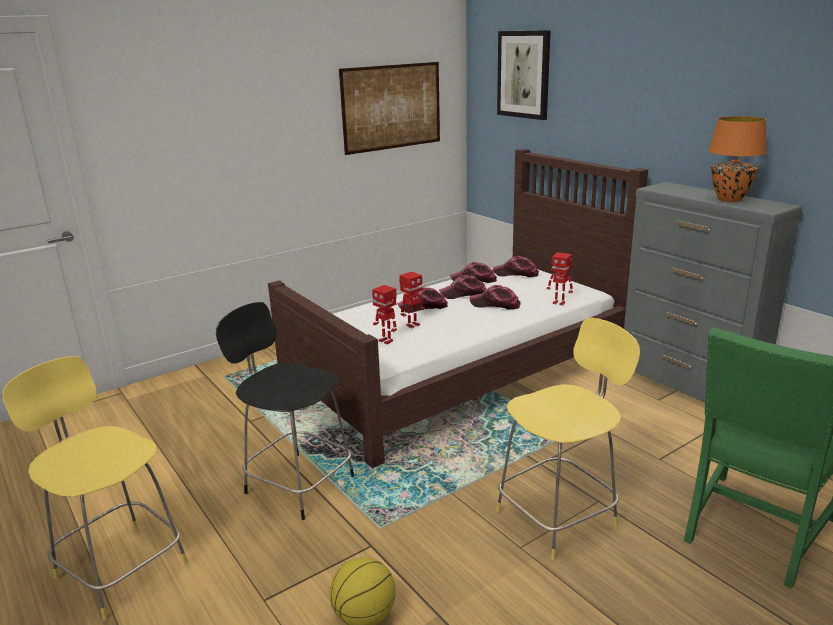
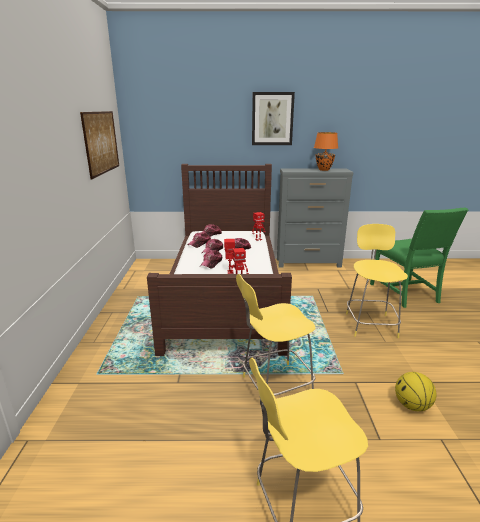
camera: 55 degrees left, 0 degrees up
black stool [216,302,354,520] -> yellow stool [236,274,315,396]
picture [497,30,551,120] -> picture moved to [252,92,295,145]

